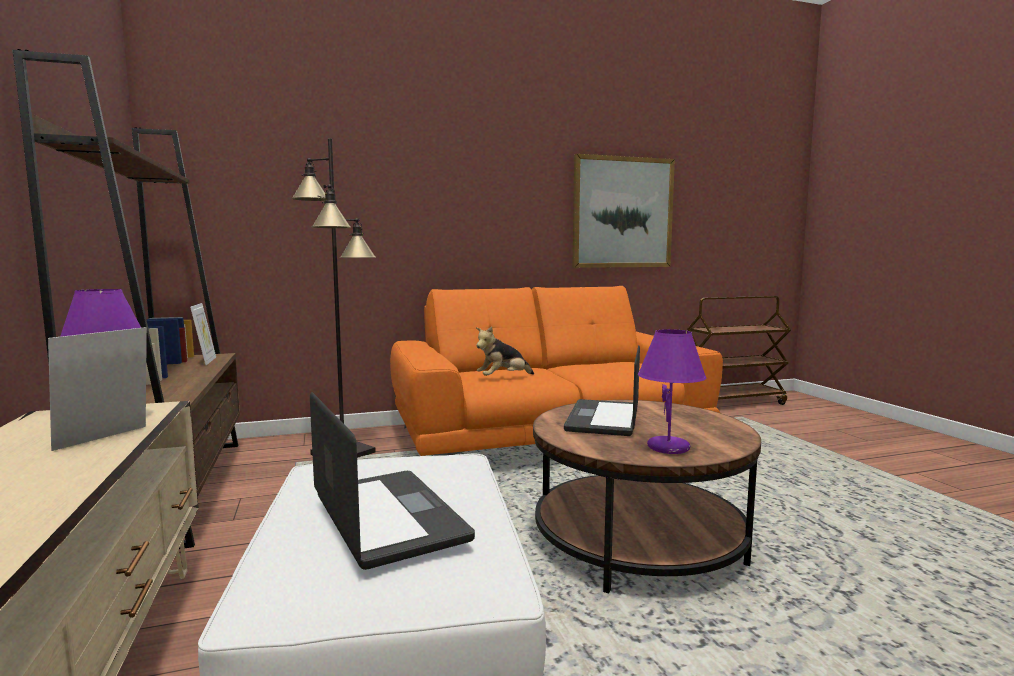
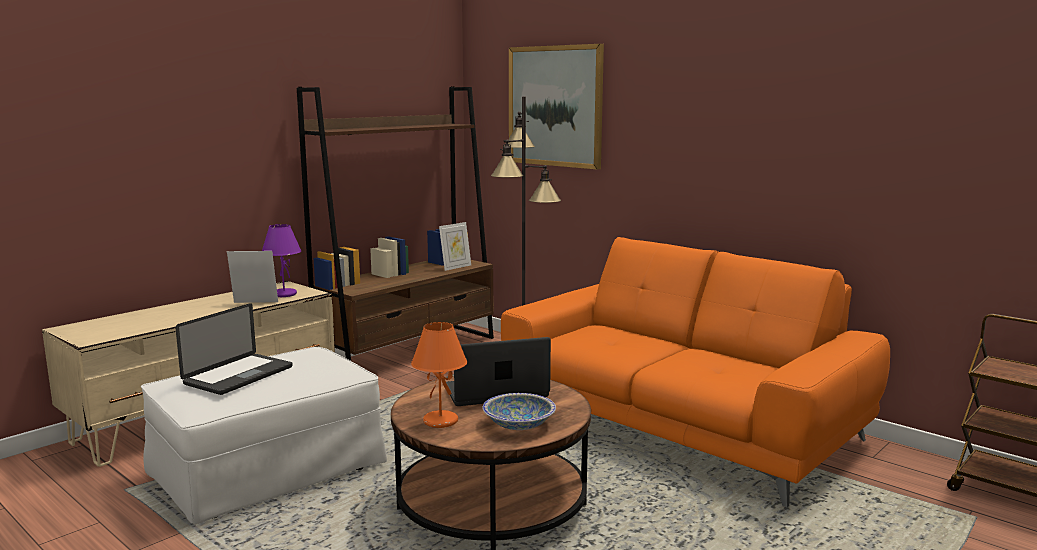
camera: 60 degrees right, 5 degrees up
plush toy [476,327,534,376] -> none
picture [572,154,675,268] -> picture moved to [509,44,604,170]
purple table lamp [638,329,706,454] -> orange table lamp [411,322,467,428]
none -> bowl [482,393,556,430]

